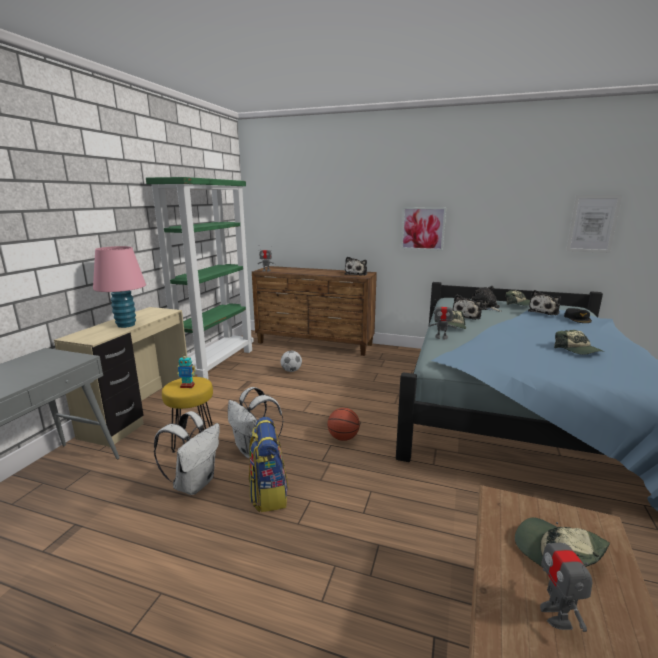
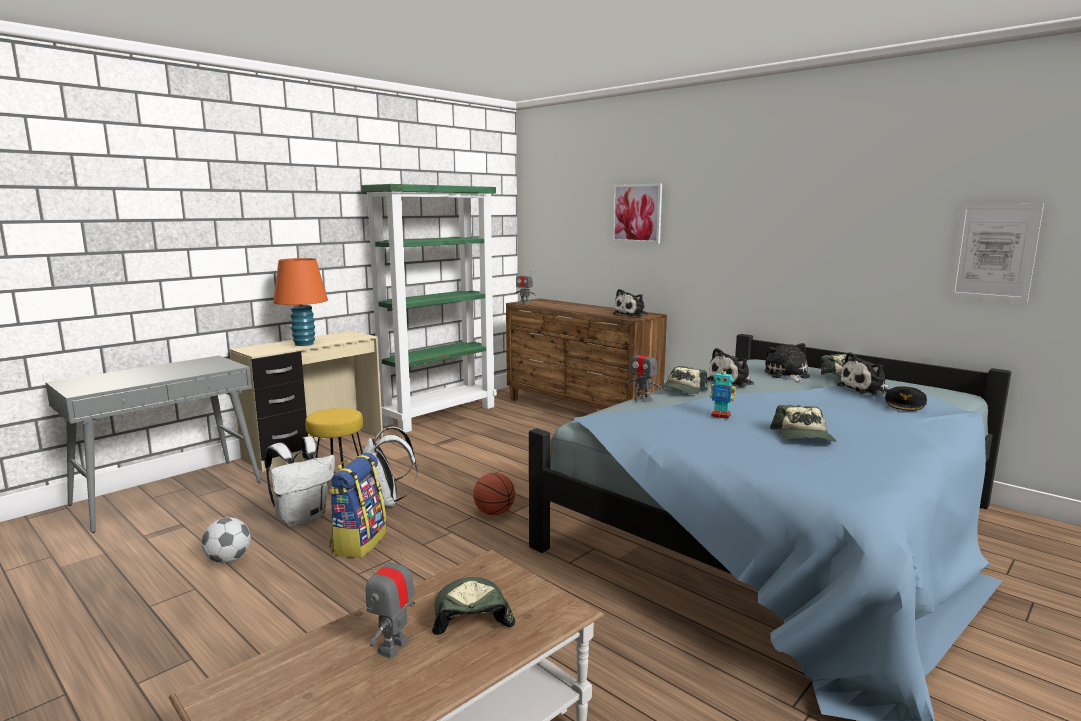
camera: 25 degrees right, 5 degrees down
pink table lamp [93,246,146,328] -> orange table lamp [273,258,328,346]
toy robot [177,354,196,388] -> toy robot moved to [710,366,736,419]
football [281,351,302,372] -> football moved to [201,517,251,563]
picture [401,207,446,251] -> picture moved to [612,184,662,243]

